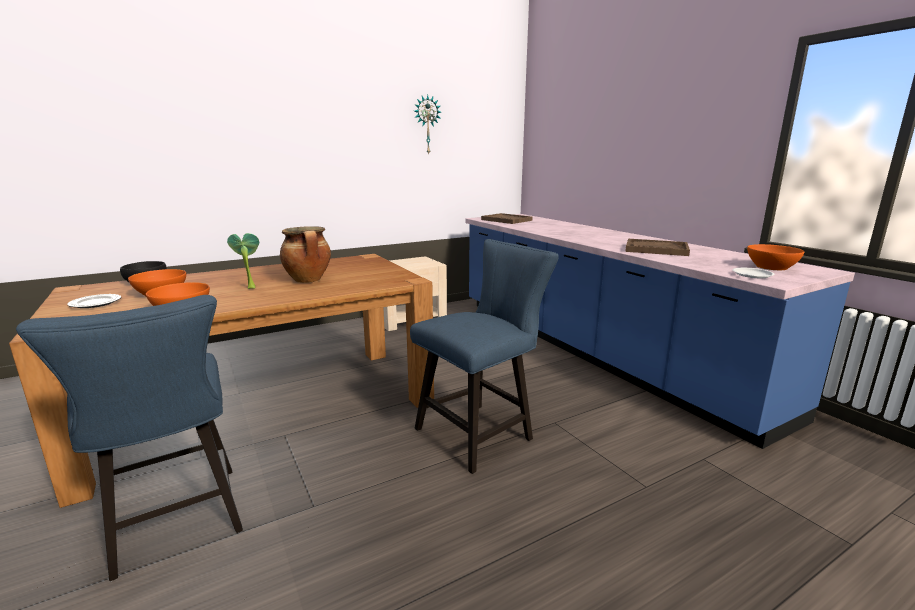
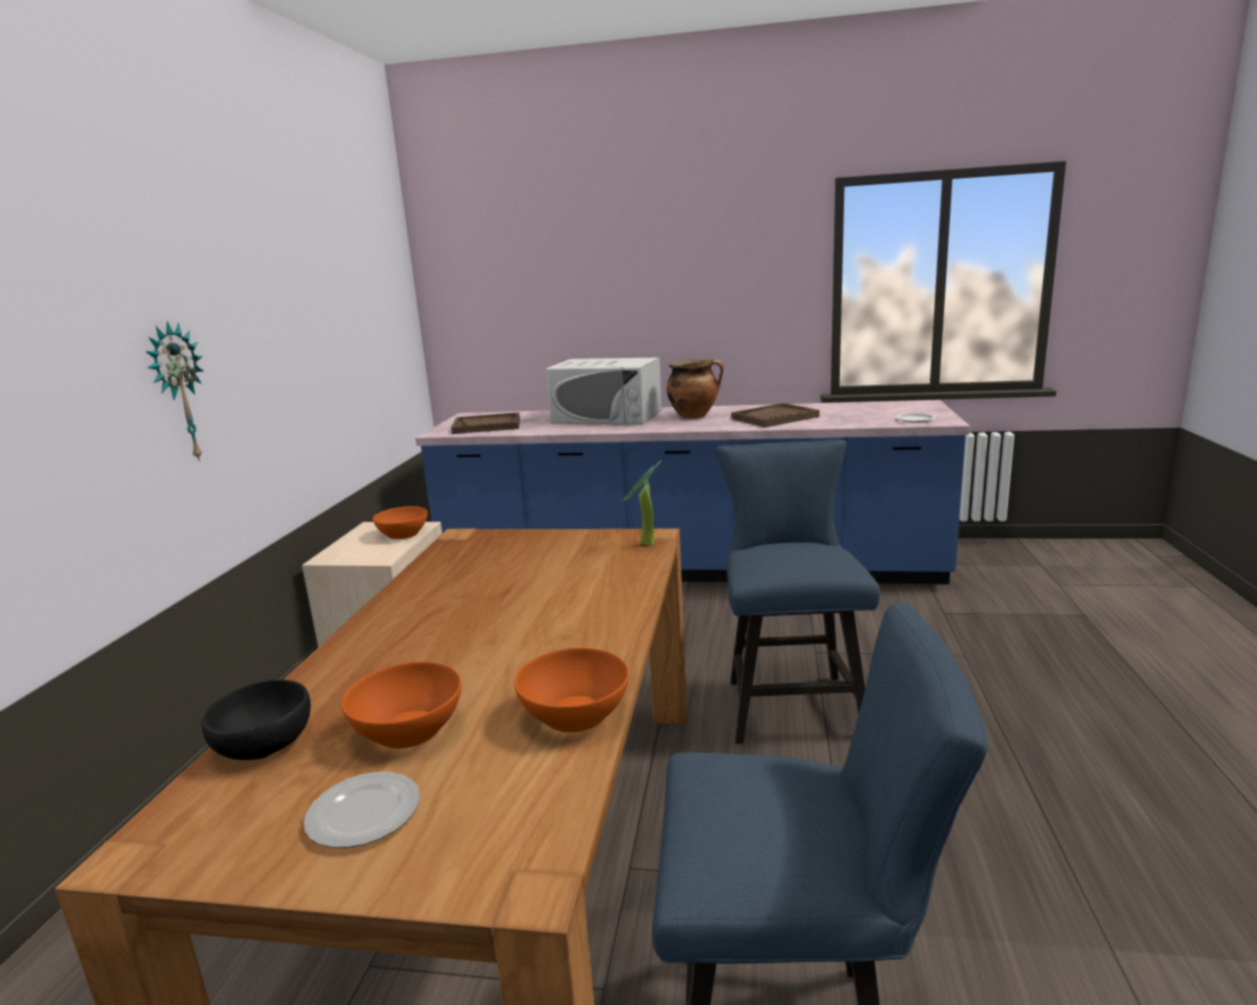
camera: 50 degrees left, 0 degrees up
potted plant [227,233,259,289] -> potted plant moved to [623,460,662,546]
cooking pot [280,226,331,283] -> cooking pot moved to [667,359,724,419]
wall clock [414,95,441,155] -> wall clock moved to [145,321,204,462]
orange bowl [747,244,804,270] -> orange bowl moved to [373,506,428,539]
none -> white microwave [546,358,662,425]

